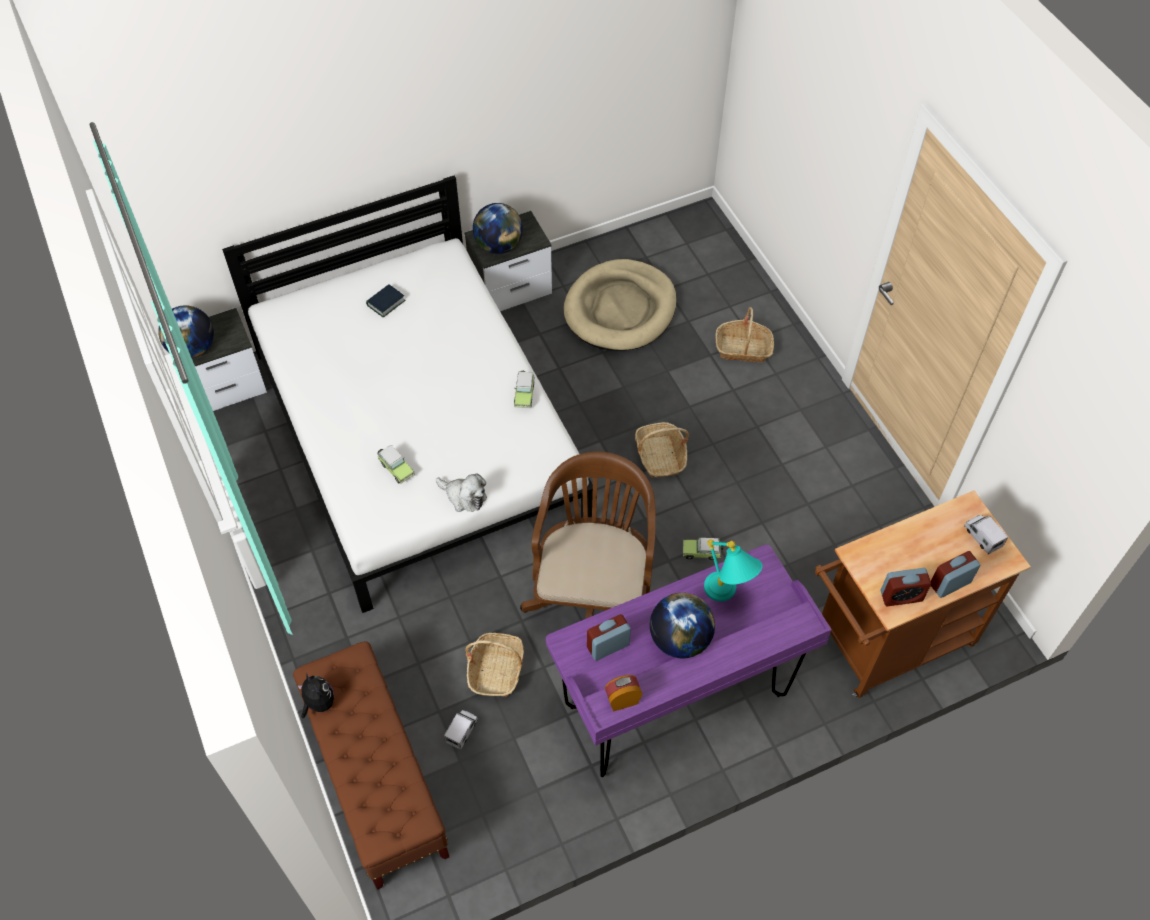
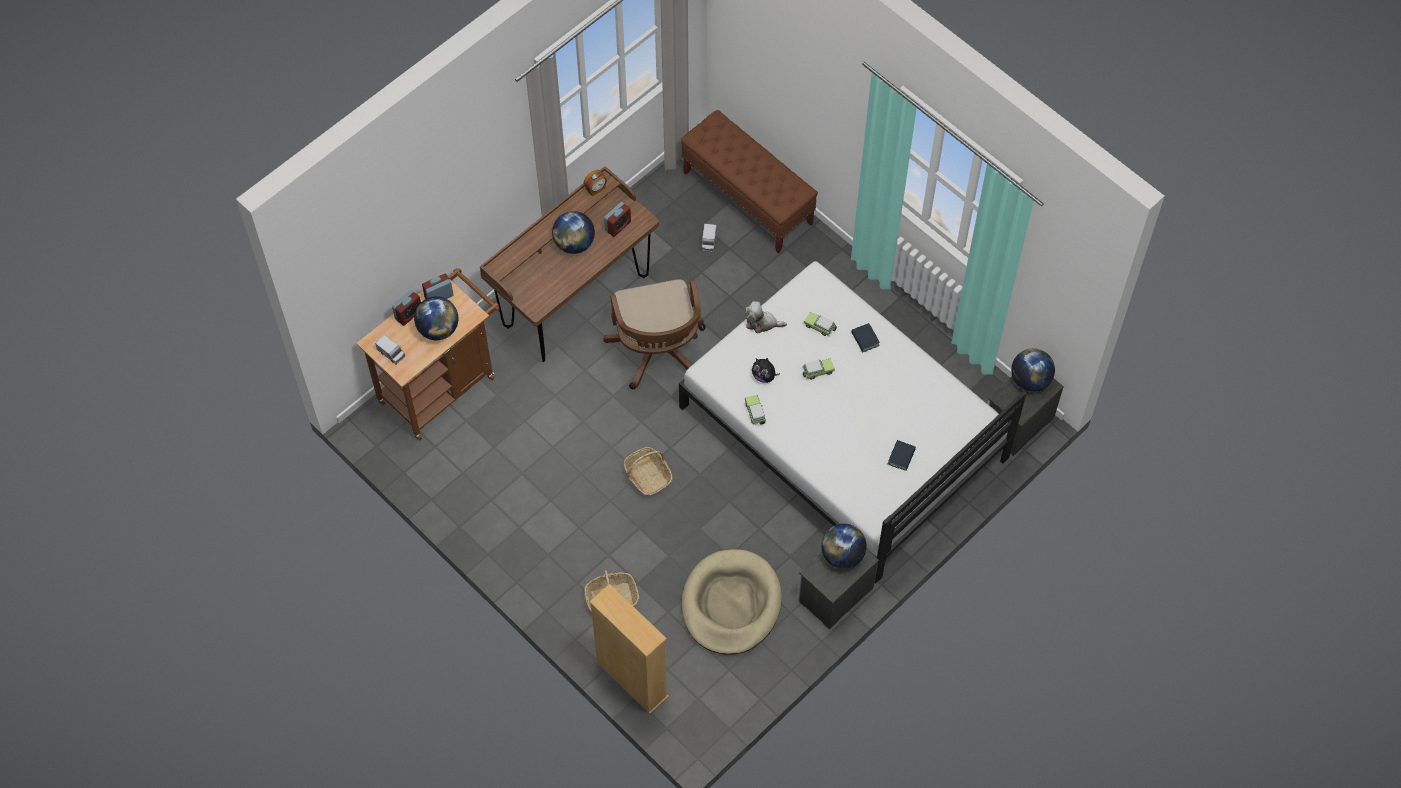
camera: 160 degrees right, 5 degrees up
plush toy [298,674,334,718] -> plush toy moved to [752,358,780,383]
basket [465,633,524,697] -> none
purple desk [546,545,832,777] -> brown desk [480,166,659,362]
toy car [683,538,724,560] -> toy car moved to [802,359,835,380]
turquoise table lamp [704,539,762,601] -> none
none -> globe [414,296,458,340]
none -> beige bookcase [590,584,669,714]
none -> book [851,323,880,352]

